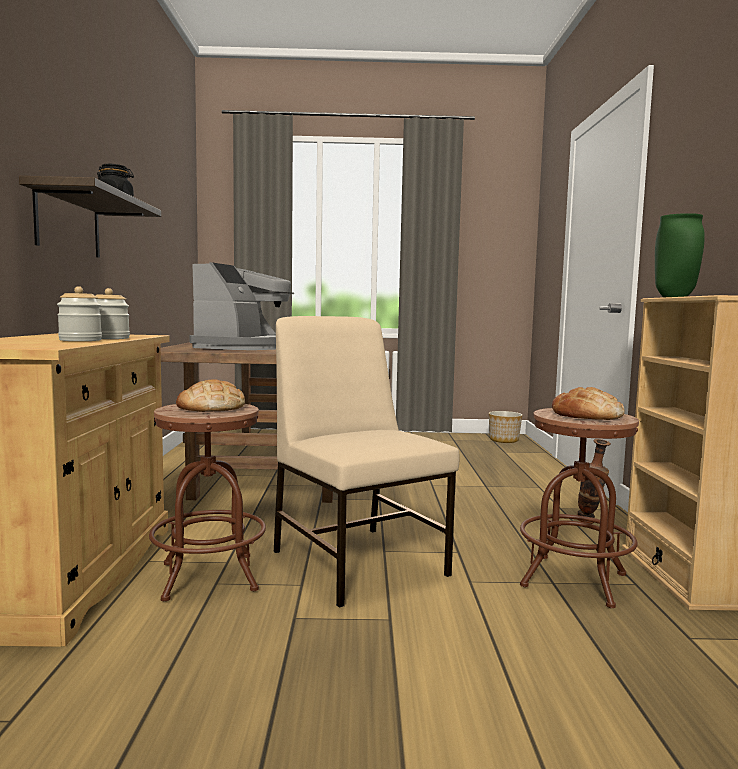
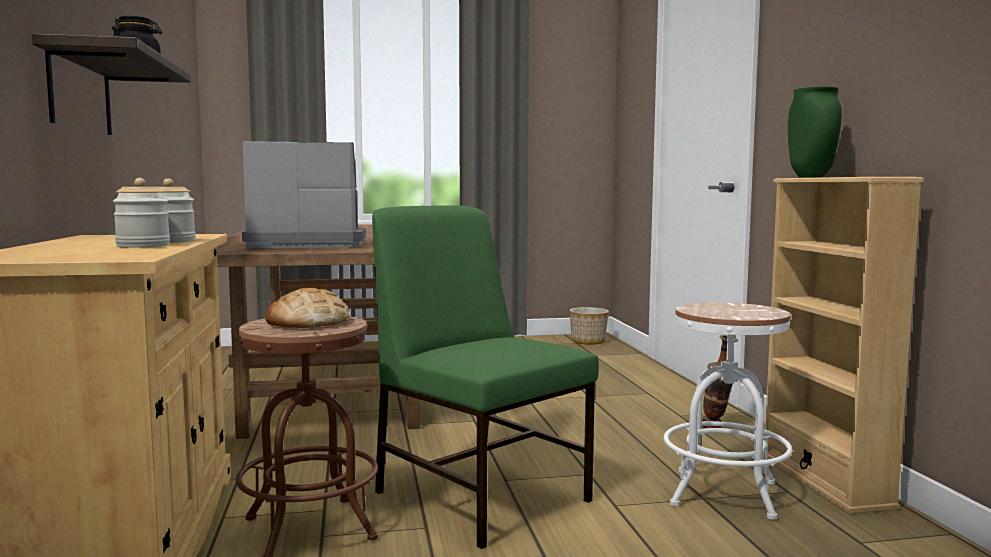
camera: 10 degrees left, 0 degrees up
coffee machine [189,262,294,350] -> coffee machine turned 105 degrees counterclockwise [242,141,366,248]
beige chair [274,316,459,608] -> green chair [372,205,599,549]
brown stool [520,408,639,608] -> white stool [664,302,792,520]
bread [552,387,625,420] -> none

